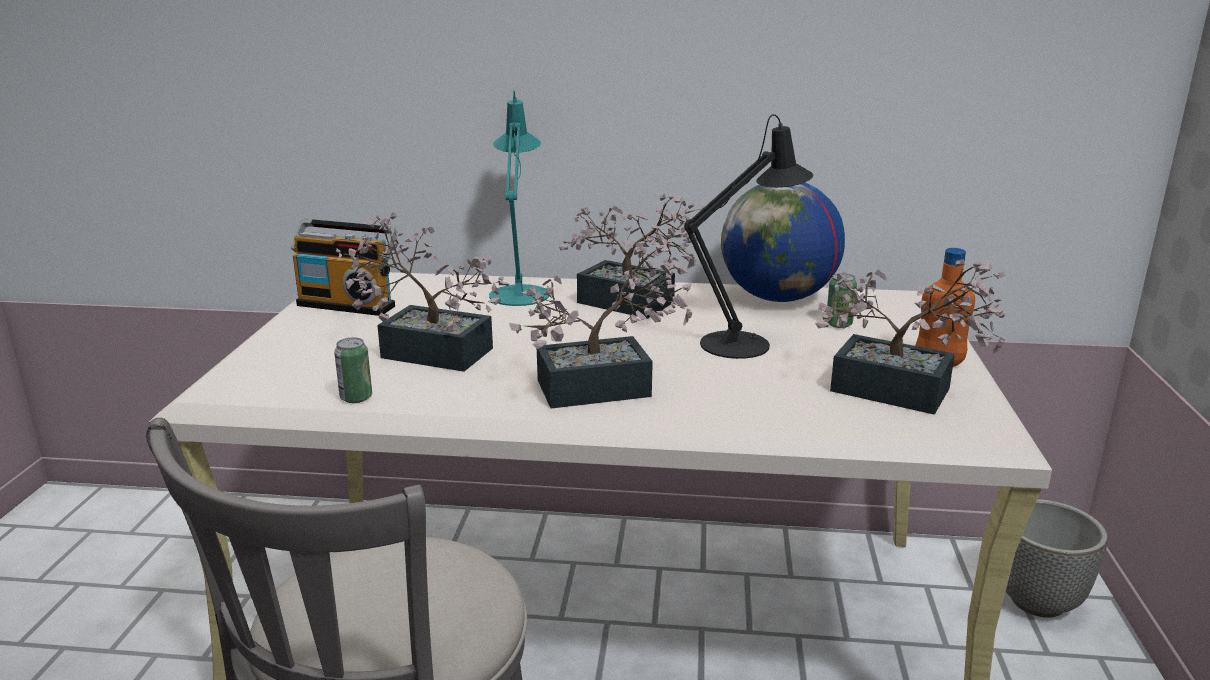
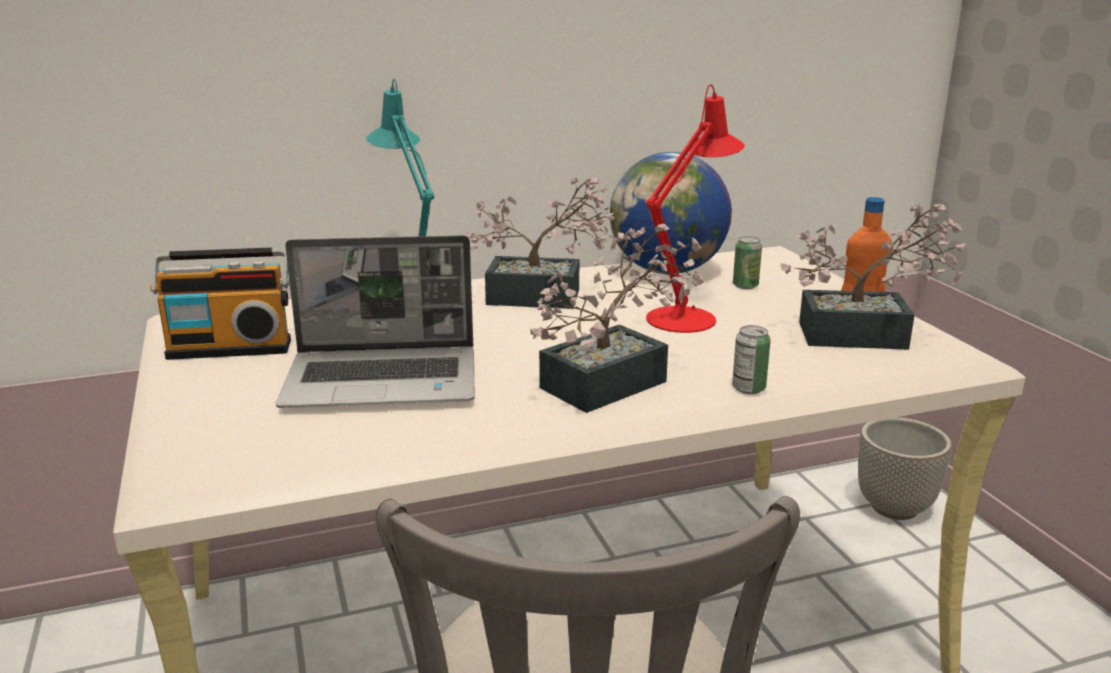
camera: 25 degrees left, 0 degrees up
can [334,338,372,403] -> can moved to [732,325,771,394]
potted plant [336,213,510,372] -> laptop [276,235,474,408]
black table lamp [684,114,813,359] -> red table lamp [646,84,744,333]

